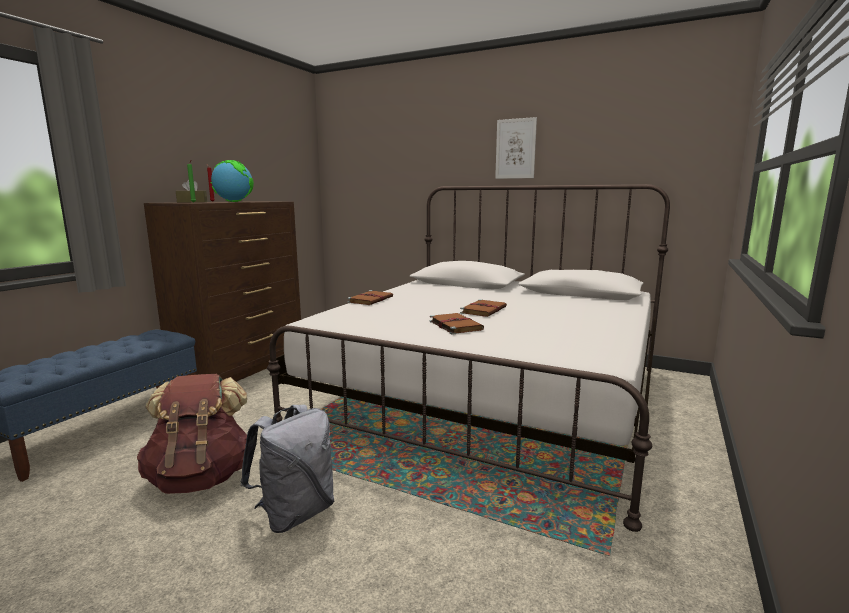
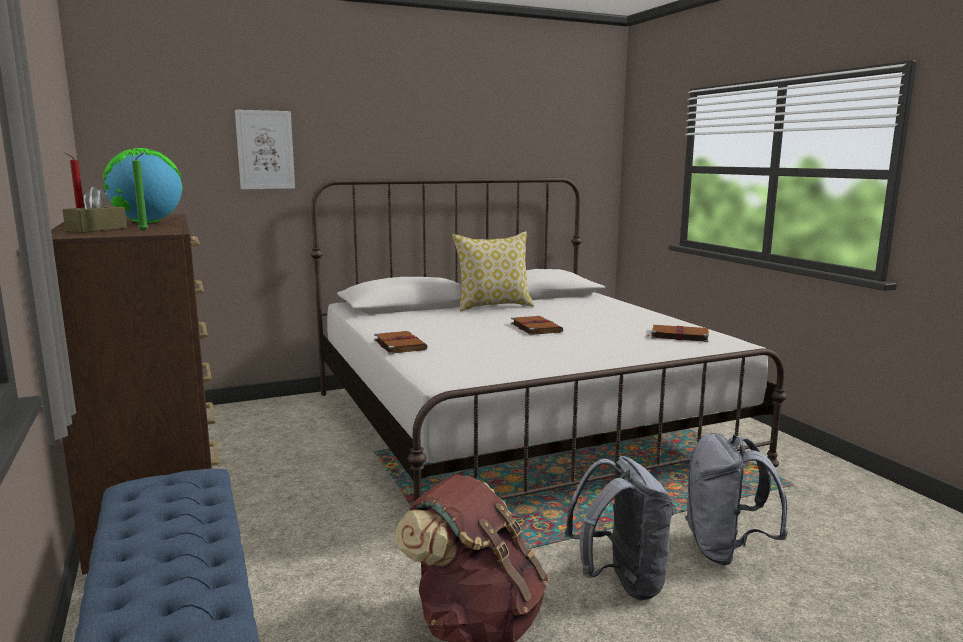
camera: 50 degrees left, 0 degrees up
brown book [429,313,484,335] -> brown book moved to [647,325,709,342]
picture [495,117,537,179] -> picture moved to [235,110,295,189]
none -> pillow [452,232,534,311]
none -> grey backpack [685,433,788,565]

